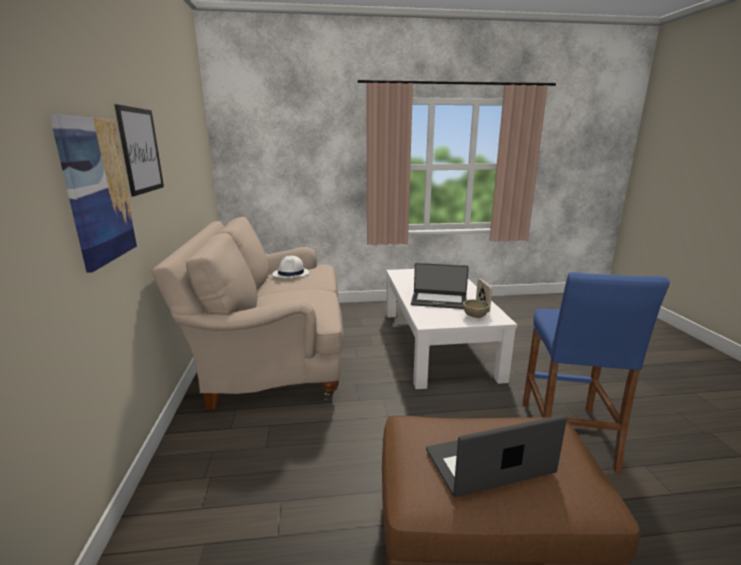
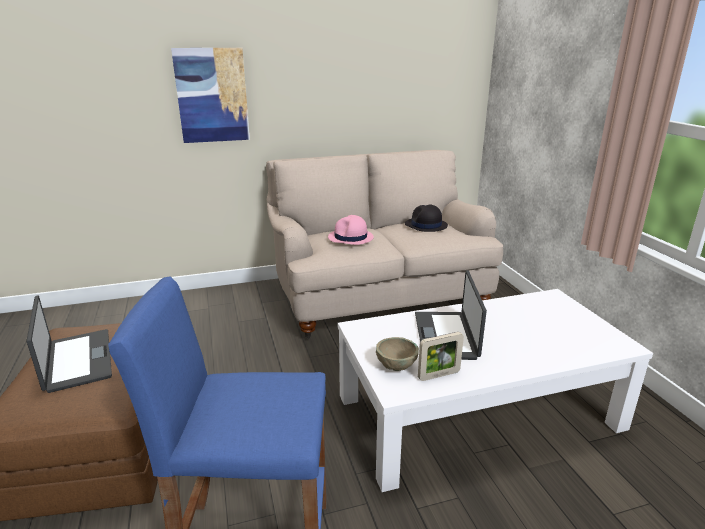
camera: 80 degrees right, 5 degrees up
picture [114,104,164,196] -> none
white hat [273,256,309,278] -> black hat [405,204,448,232]
none -> pink hat [328,215,374,245]

